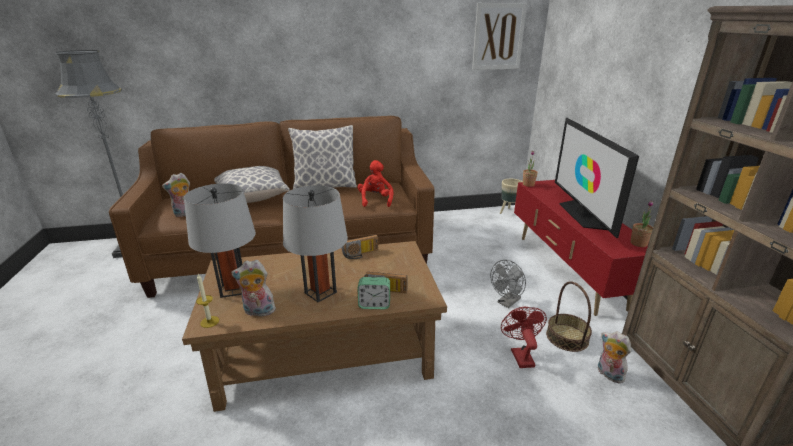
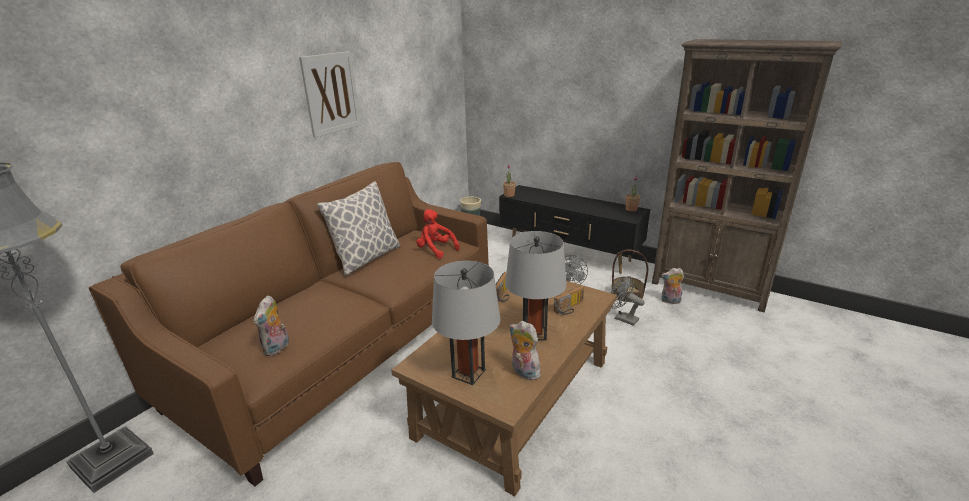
camera: 45 degrees left, 0 degrees up
candle [196,274,219,328] -> none
pillow [214,166,290,203] -> none
plush toy [231,260,276,316] -> plush toy turned 90 degrees clockwise [509,321,542,381]
alarm clock [357,277,390,309] -> none
picture [472,3,527,70] -> picture moved to [299,51,361,138]
red fan [501,307,547,368] -> grey fan [611,276,645,326]
red tv stand [514,180,648,316] -> black tv stand [499,185,650,273]
television [555,118,639,238] -> none

